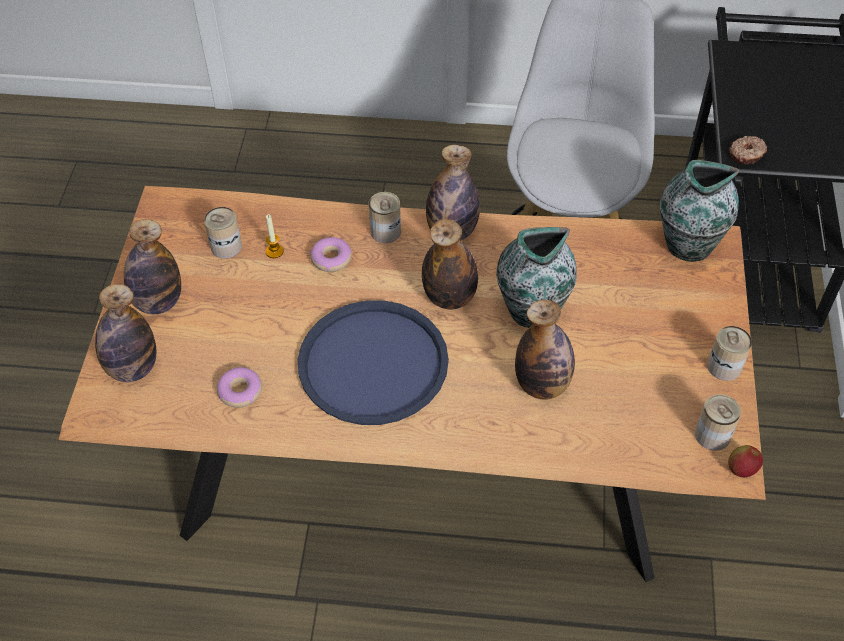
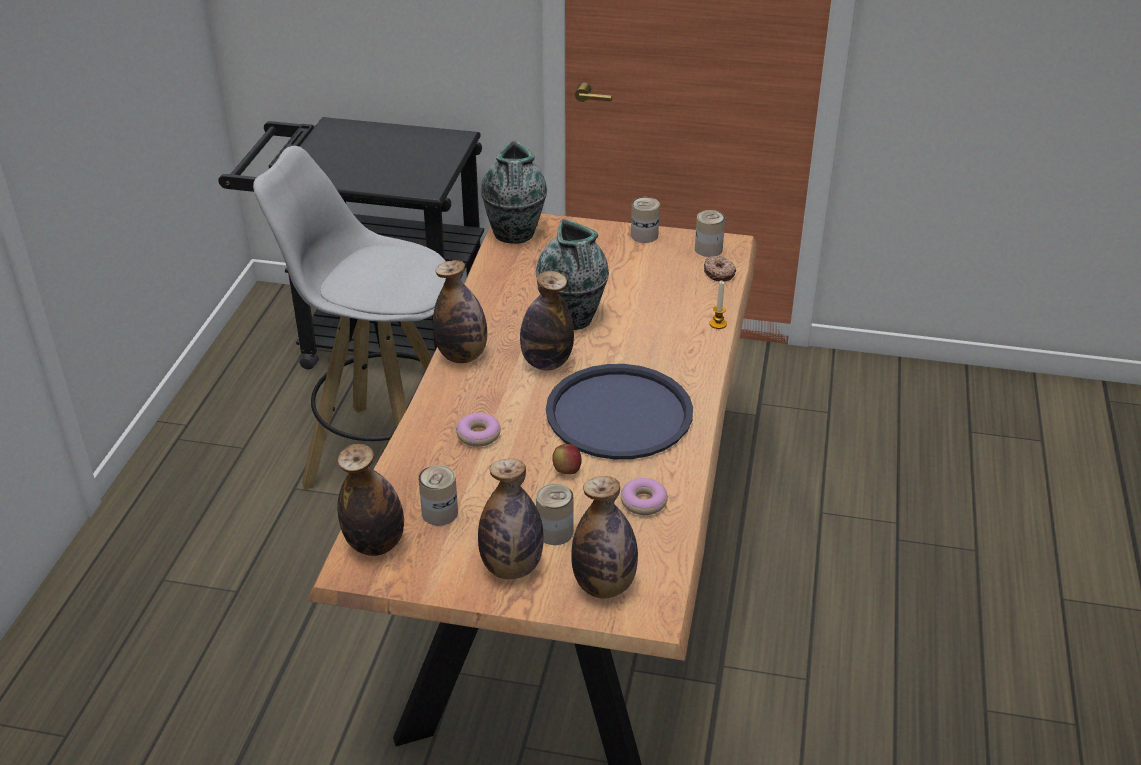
camera: 85 degrees left, 15 degrees down
candle [265,214,284,258] -> candle moved to [710,281,727,329]
can [368,192,401,243] -> can moved to [536,483,573,545]
bottle [515,300,575,400] -> bottle moved to [337,444,404,556]
apple [728,445,763,477] -> apple moved to [552,444,582,474]
donut [729,136,767,164] -> donut moved to [704,256,736,281]

